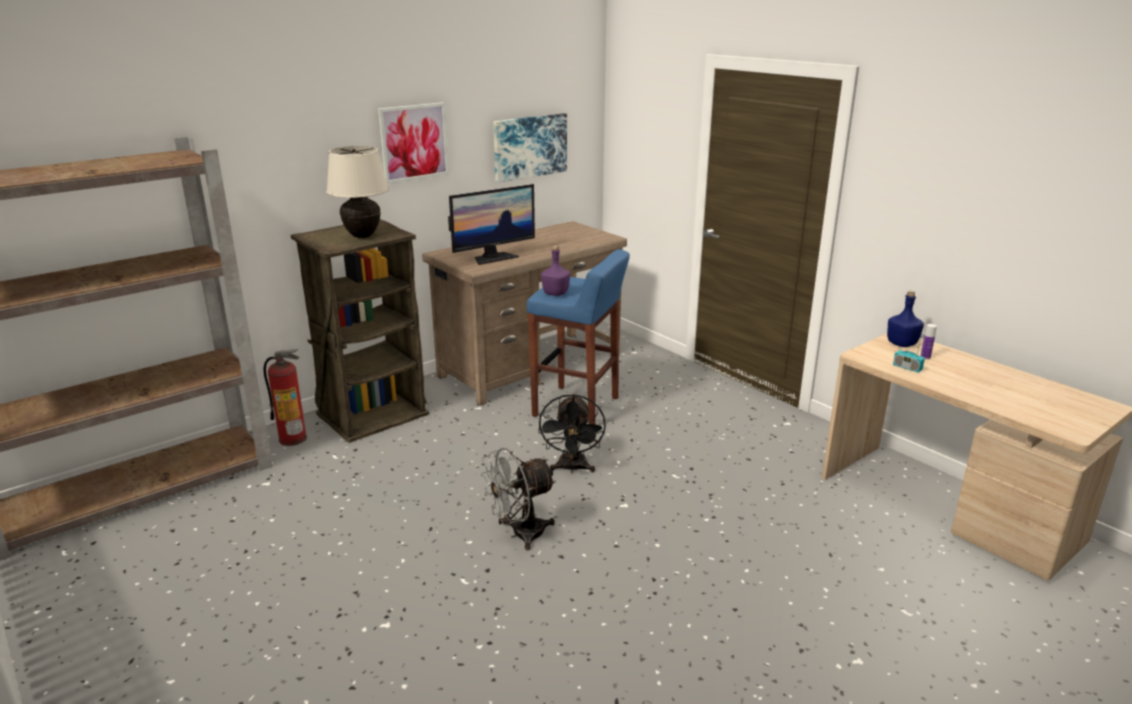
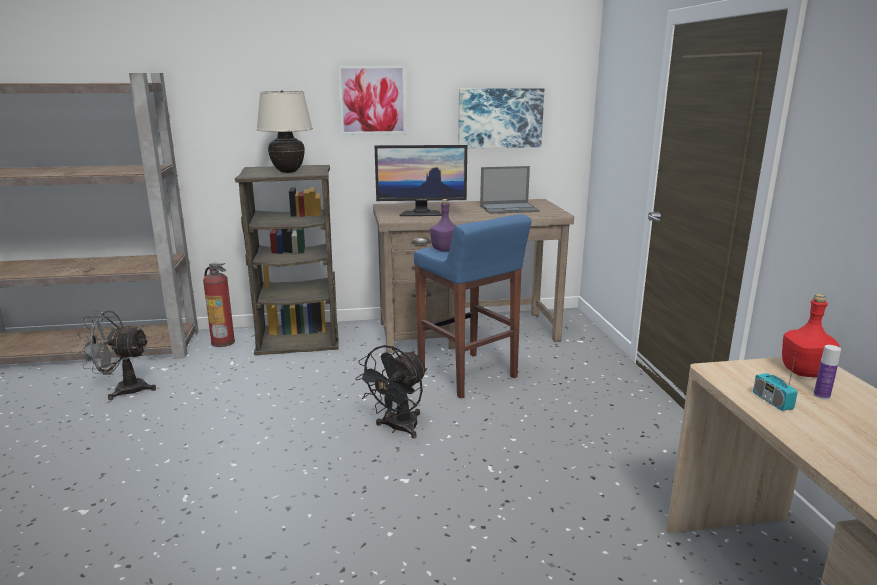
camera: 30 degrees right, 5 degrees down
grey fan [480,448,556,550] -> grey fan moved to [77,311,156,400]
blue bottle [887,291,924,347] -> red bottle [782,294,840,377]
none -> laptop [480,166,539,214]

